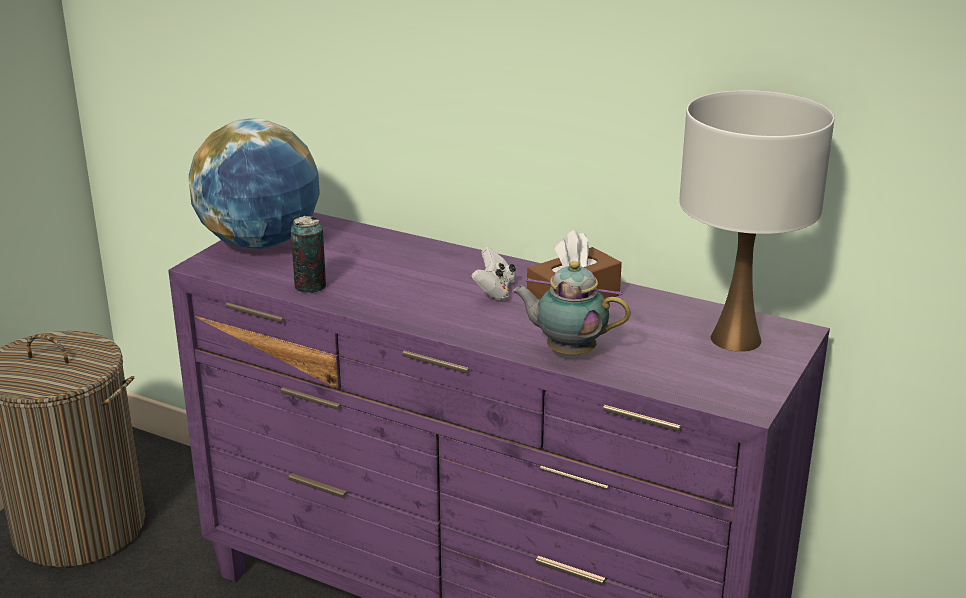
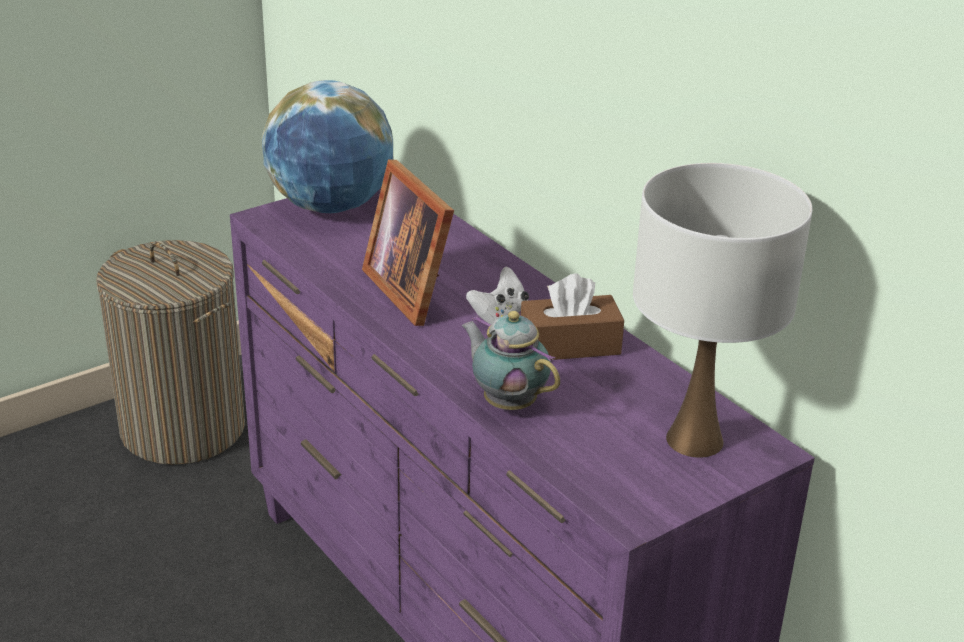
camera: 25 degrees right, 5 degrees up
can [291,216,326,293] -> none
none -> picture frame [362,159,454,326]

